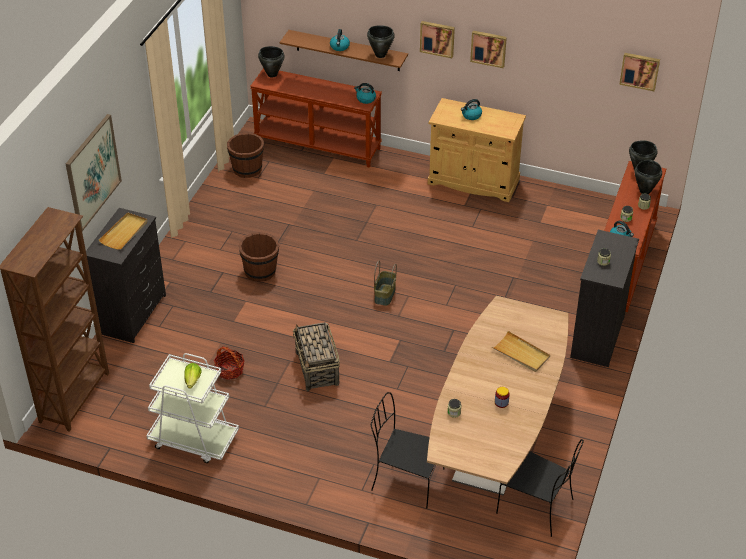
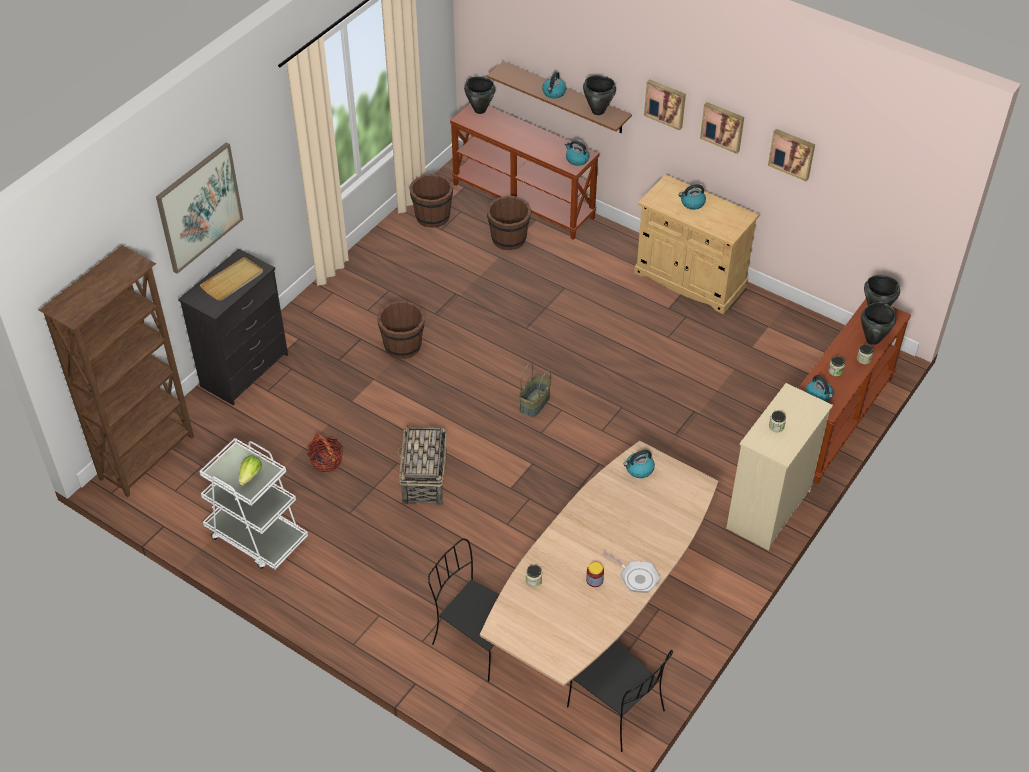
camera: 15 degrees right, 5 degrees up
beige tray [492,331,550,372] -> none
black dresser [570,230,639,367] -> beige dresser [726,383,833,550]
picture [619,53,660,91] -> picture moved to [768,129,815,181]
none -> brown bucket [487,196,531,250]
none -> frying pan [602,551,660,593]
none -> kettle [624,450,655,478]

